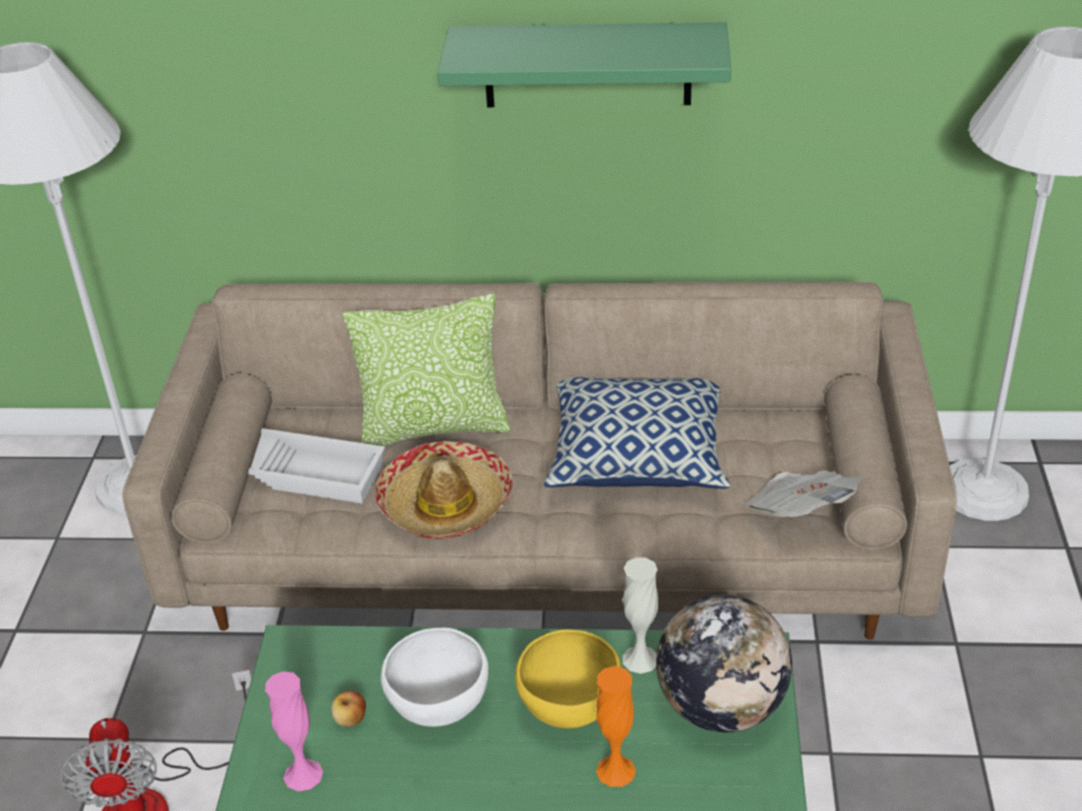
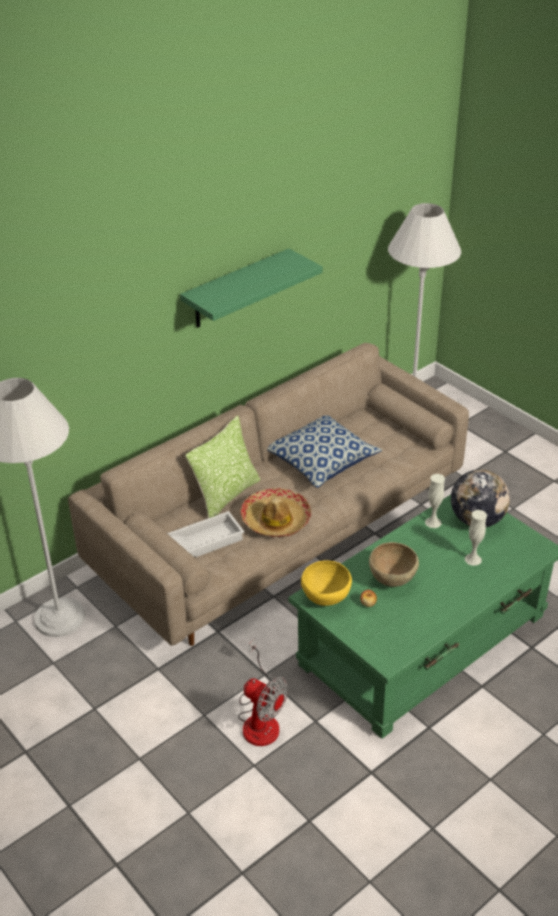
camera: 45 degrees left, 0 degrees up
pink vase [265,671,323,791] -> none
white bowl [381,628,489,727] -> brown bowl [369,542,419,587]
yellow bowl [515,629,622,728] -> yellow bowl moved to [301,561,352,606]
orange vase [596,666,636,787] -> white vase [465,510,487,566]
newspaper [743,470,867,517] -> none

